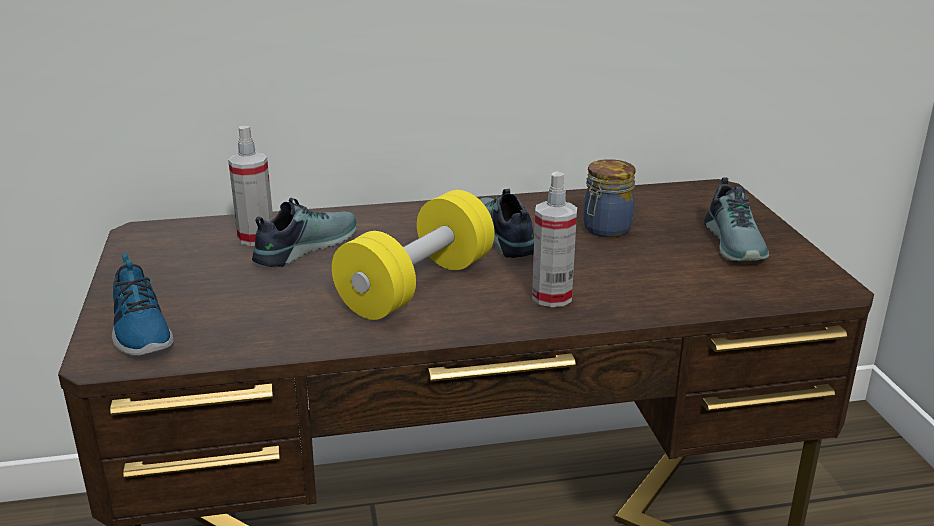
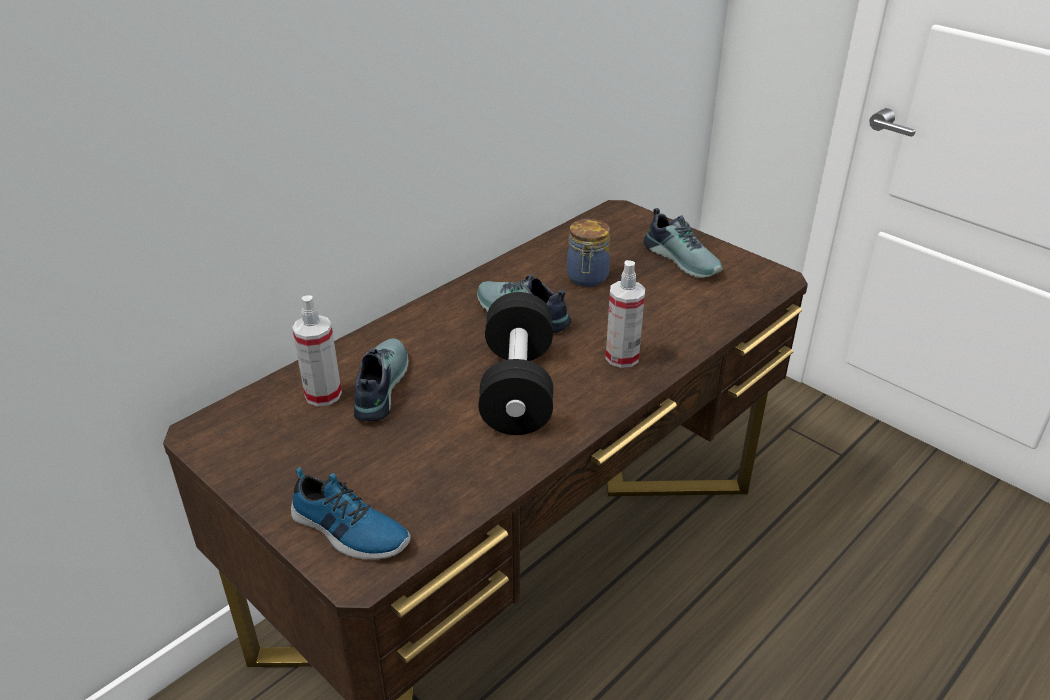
camera: 35 degrees left, 10 degrees up
yellow dumbbell [332,190,495,320] -> black dumbbell [479,292,553,435]

